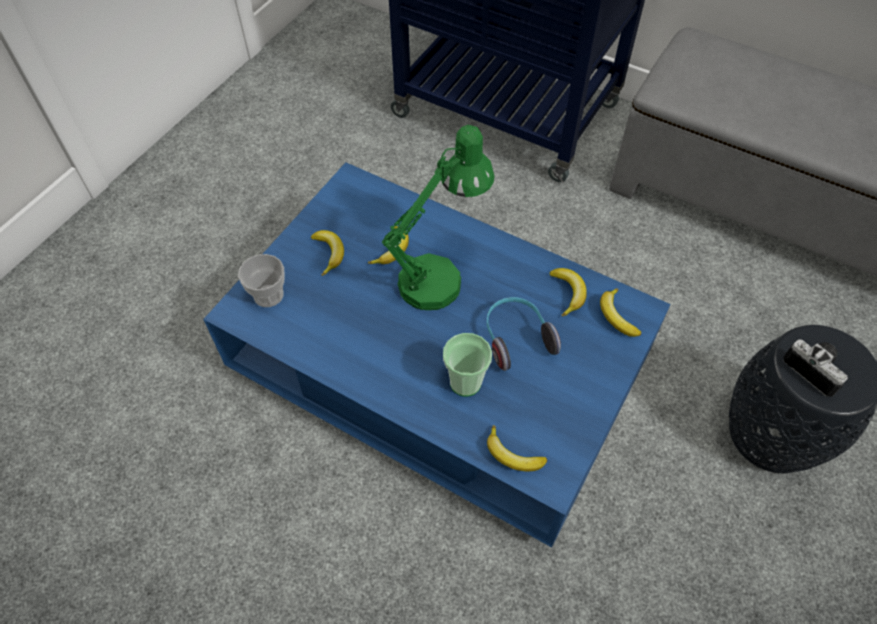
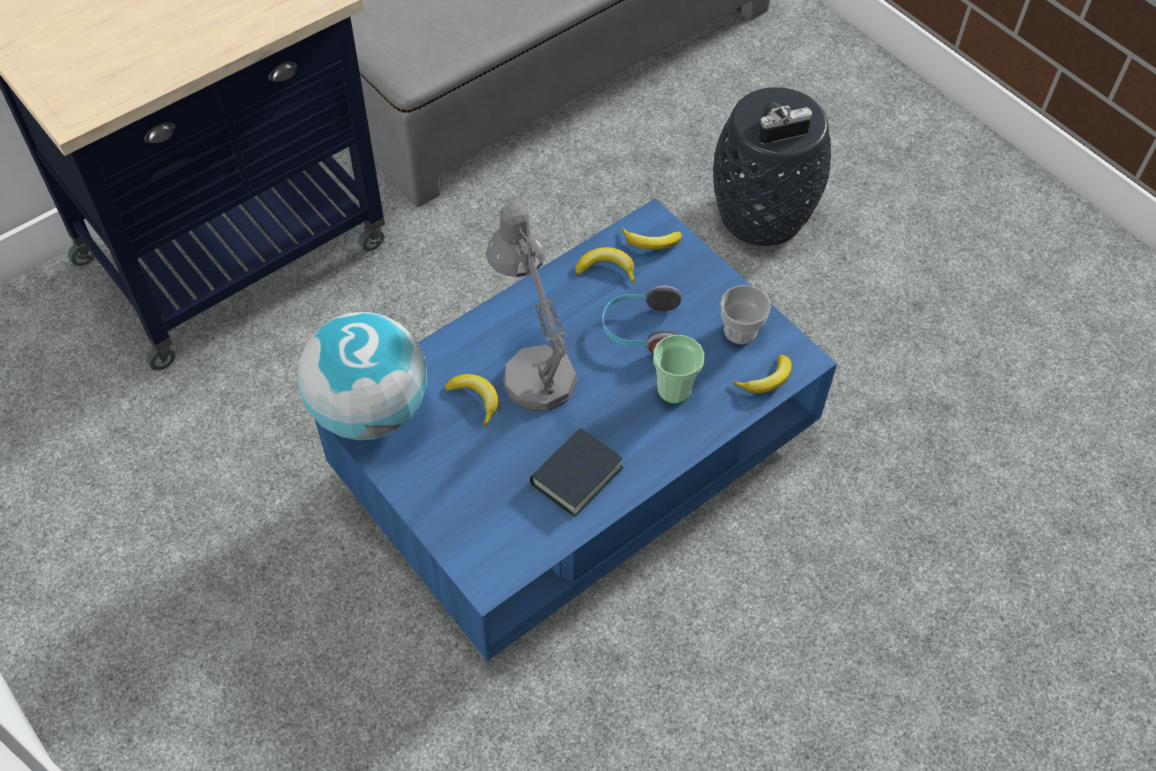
camera: 70 degrees left, 0 degrees up
cup [238,254,285,307] -> cup moved to [720,285,771,344]
banana [311,230,344,276] -> none
green table lamp [382,125,494,310] -> grey table lamp [487,201,577,412]
none -> globe [298,312,427,440]
none -> book [530,427,624,517]

